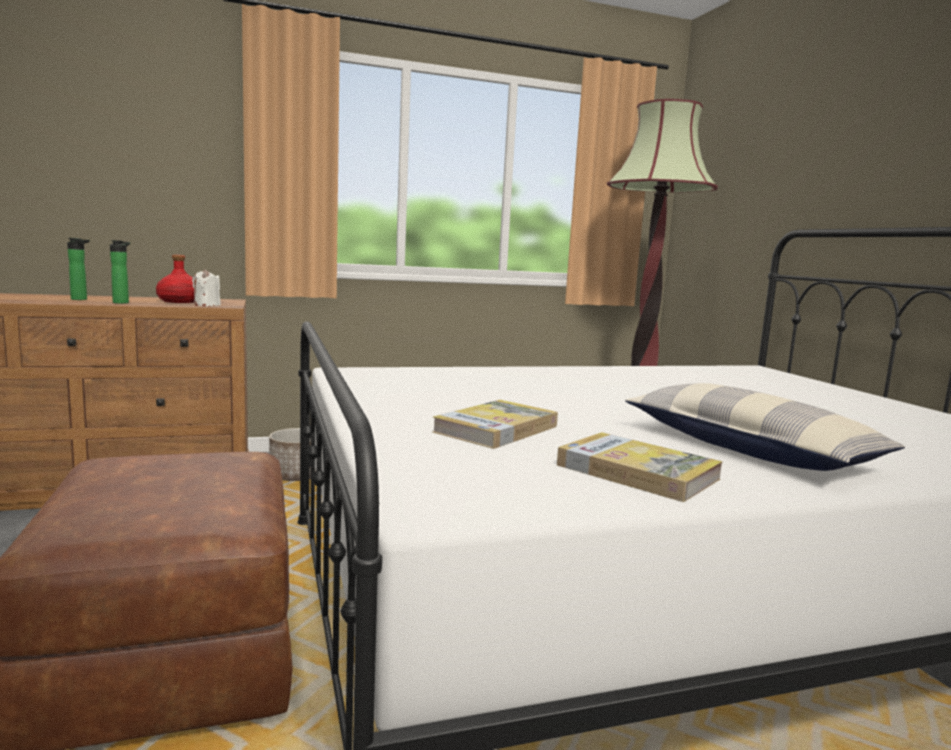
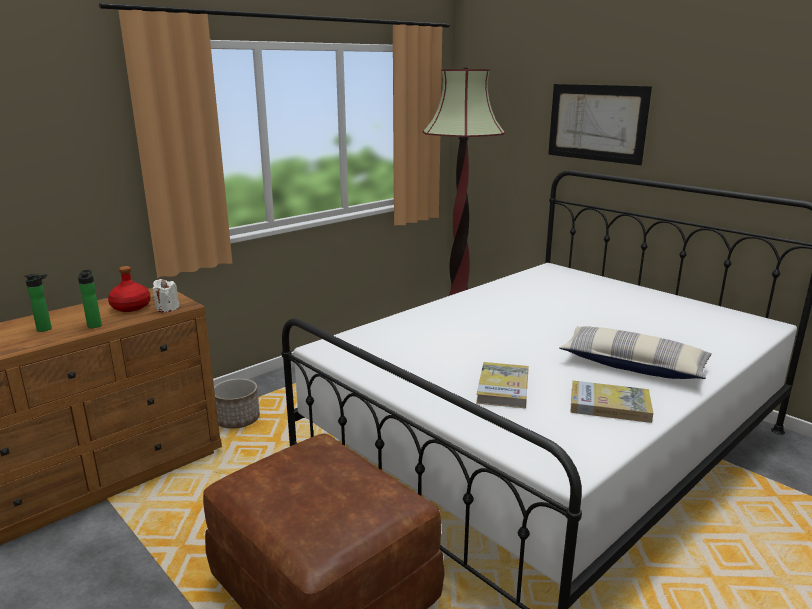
camera: 25 degrees left, 10 degrees up
none -> picture [548,84,652,165]

